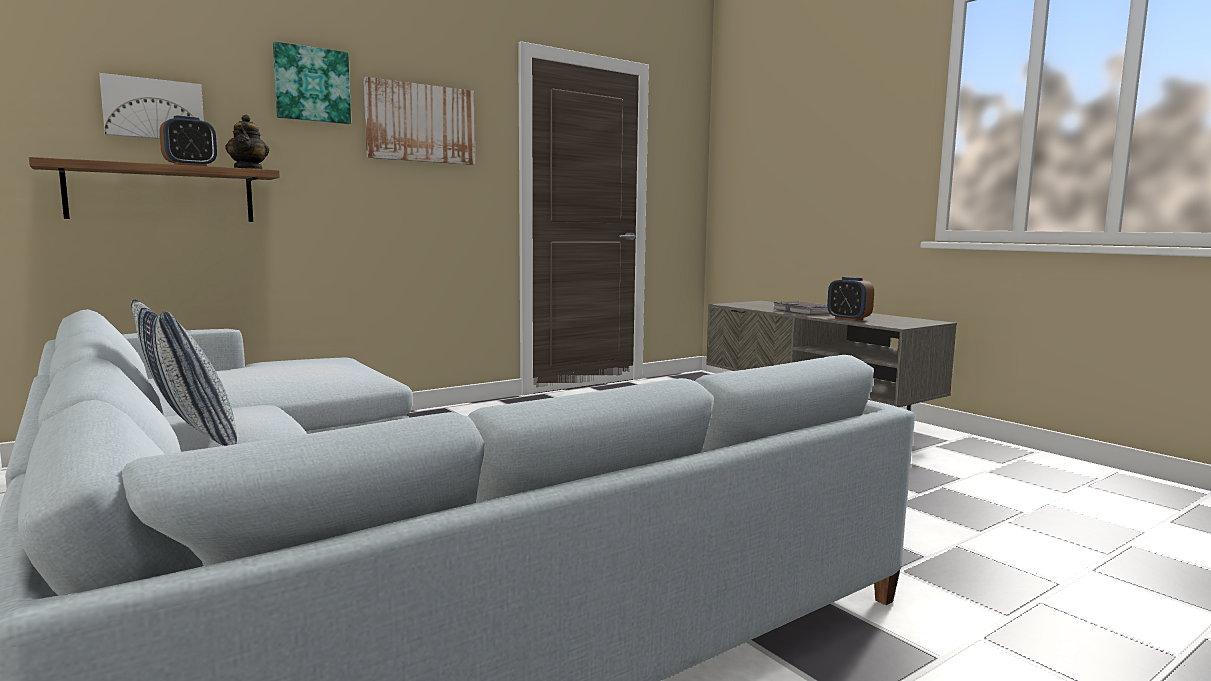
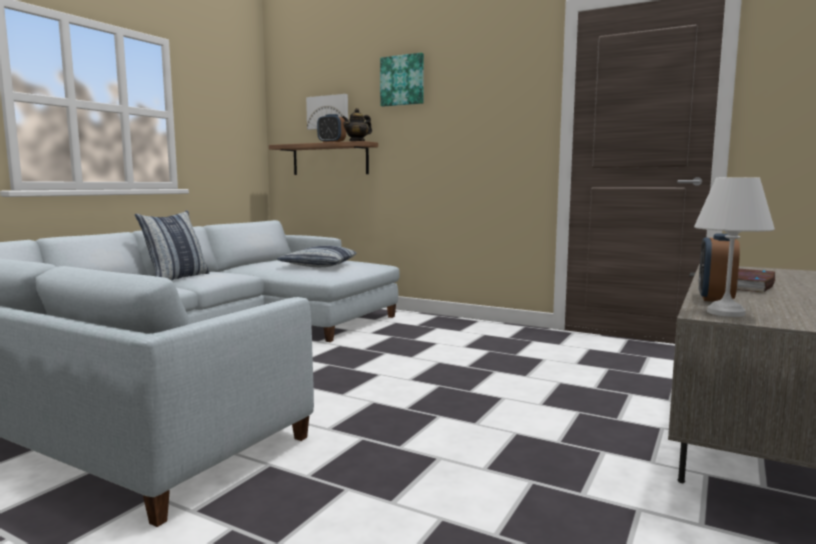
camera: 65 degrees right, 0 degrees up
picture [364,77,475,165] -> none
none -> pillow [277,246,356,267]
none -> white table lamp [694,177,775,317]

